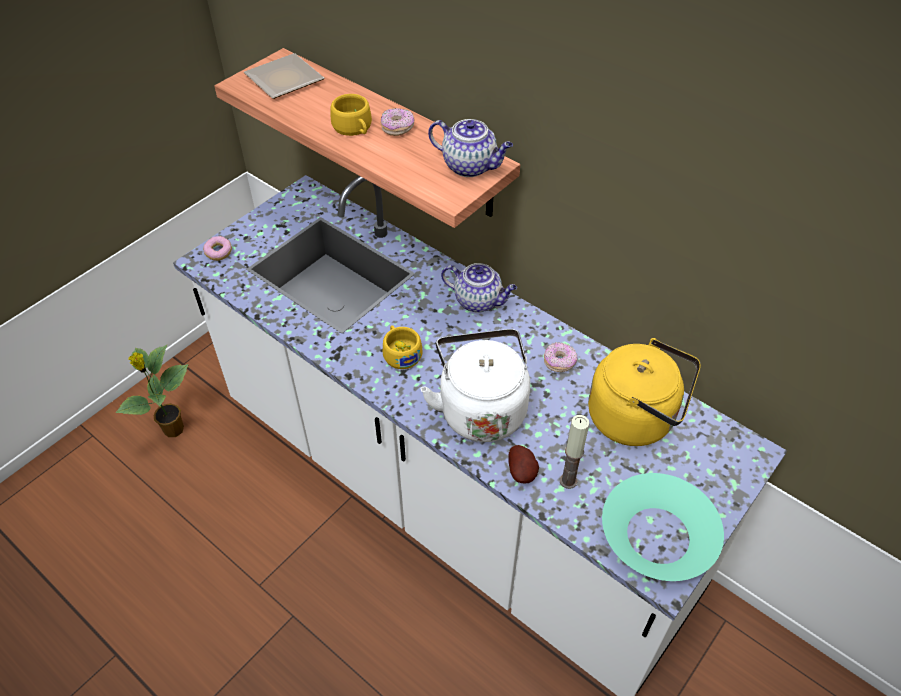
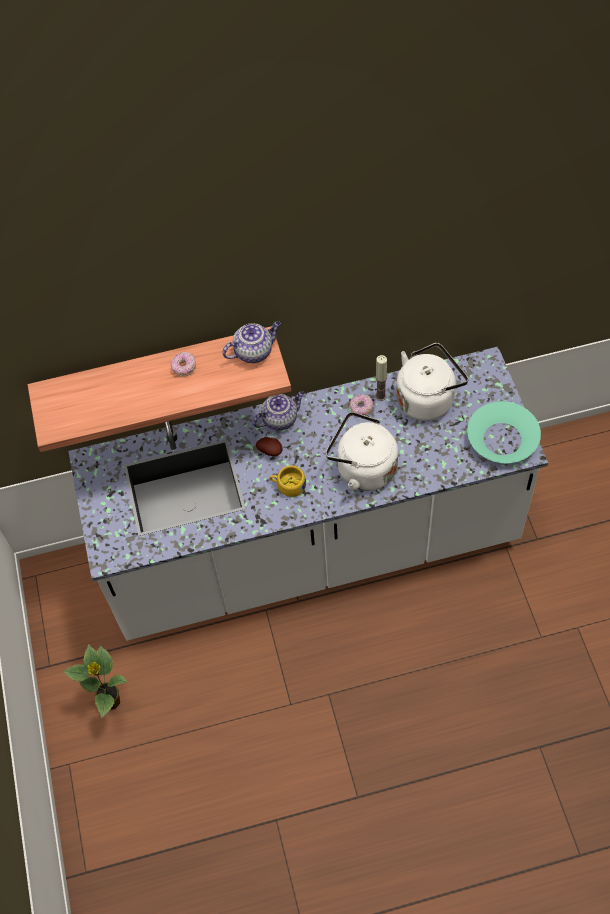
camera: 50 degrees left, 10 degrees up
donut [203,236,232,261] -> none
plate [244,53,324,99] -> none
yellow cup [330,94,372,136] -> none
potato [508,445,539,484] -> potato moved to [256,437,283,457]
candle [560,415,590,489] -> candle moved to [375,355,387,401]
yellow kettle [588,338,701,446] -> white kettle [396,343,468,421]

